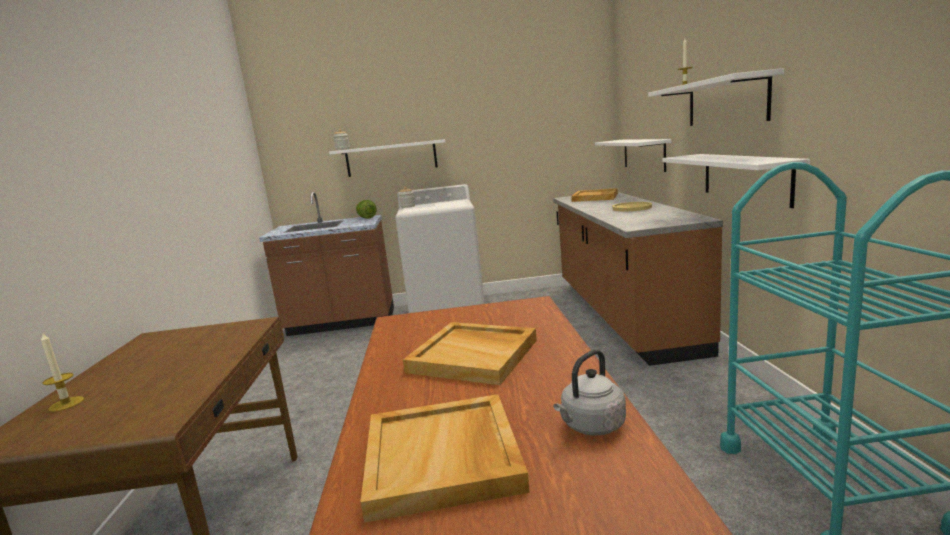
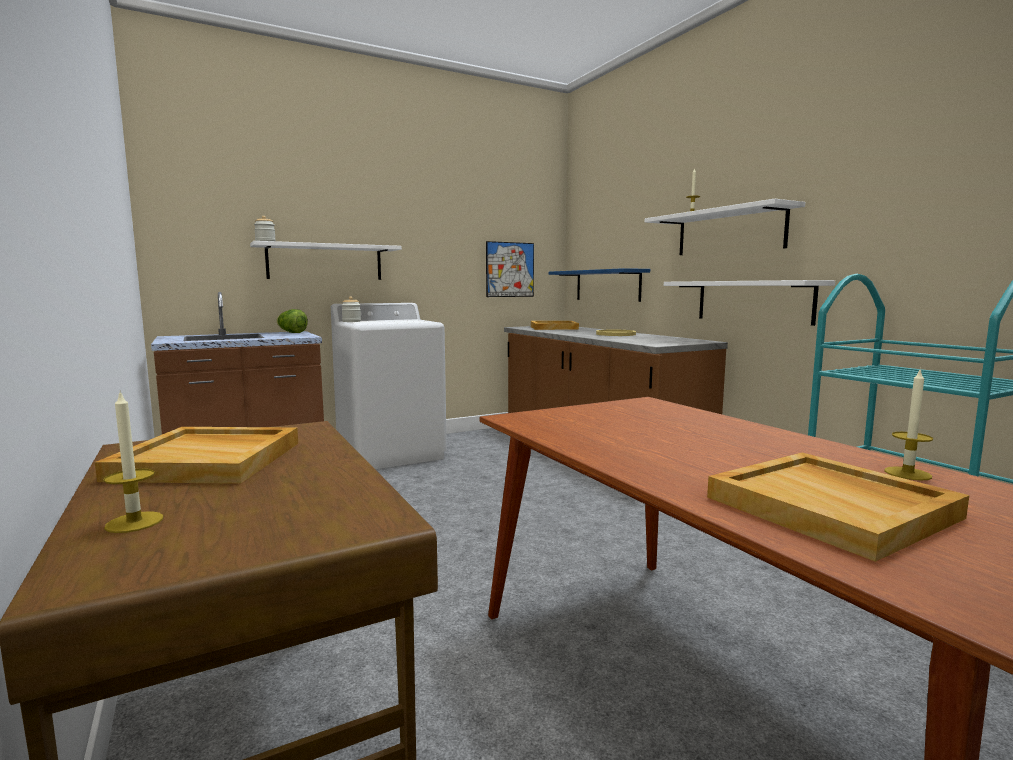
camera: 25 degrees left, 5 degrees down
beige tray [403,322,537,385] -> beige tray moved to [95,427,298,484]
grey kettle [553,349,626,436] -> candle [884,368,933,480]
white shelf [595,139,671,172] -> blue shelf [549,268,650,302]
none -> picture [486,241,534,297]

